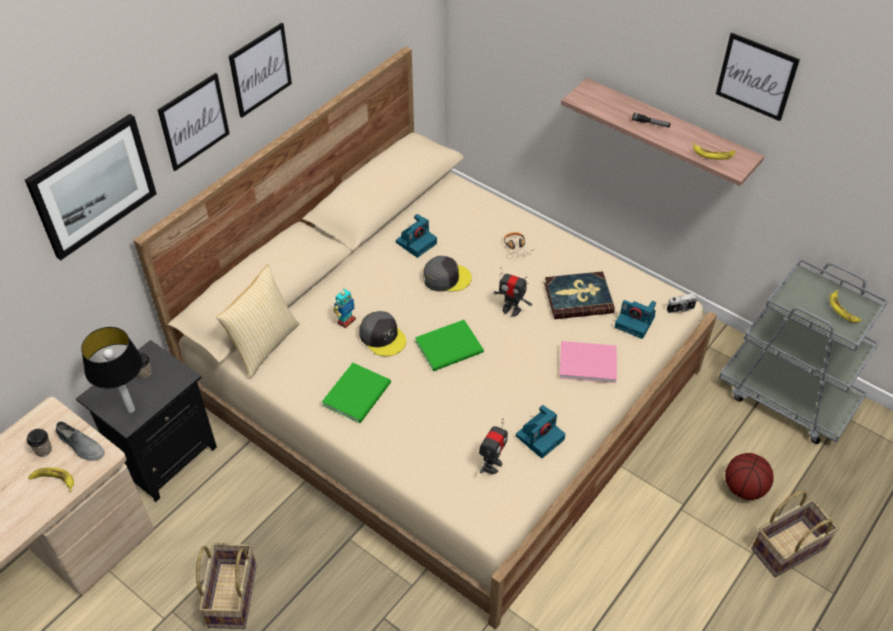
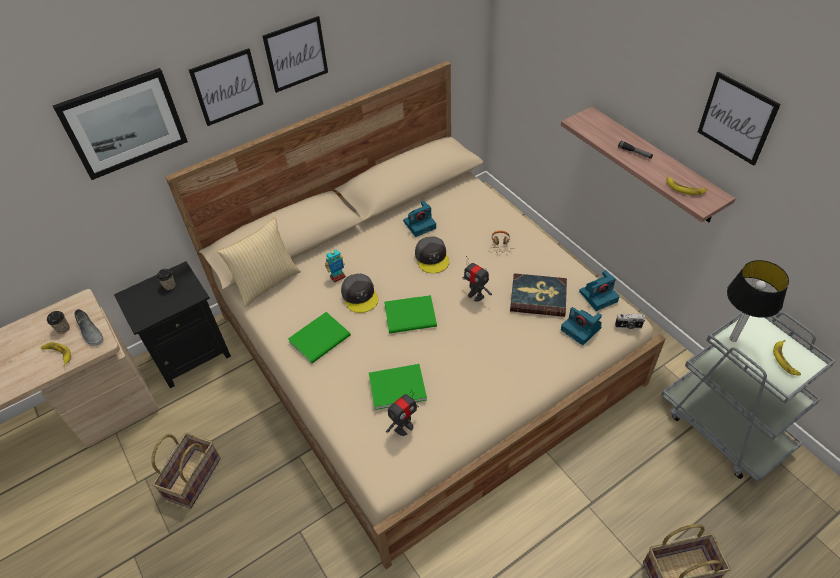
camera: 20 degrees right, 0 degrees up
table lamp [81,327,142,413] -> table lamp moved to [727,260,789,342]
grey cap [424,256,472,292] -> grey cap turned 60 degrees clockwise [415,236,449,273]
camera [516,405,565,458] -> camera moved to [579,270,620,311]
pink book [559,341,617,383] -> none
basketball [725,453,774,500] -> none
none -> green book [369,364,427,410]

